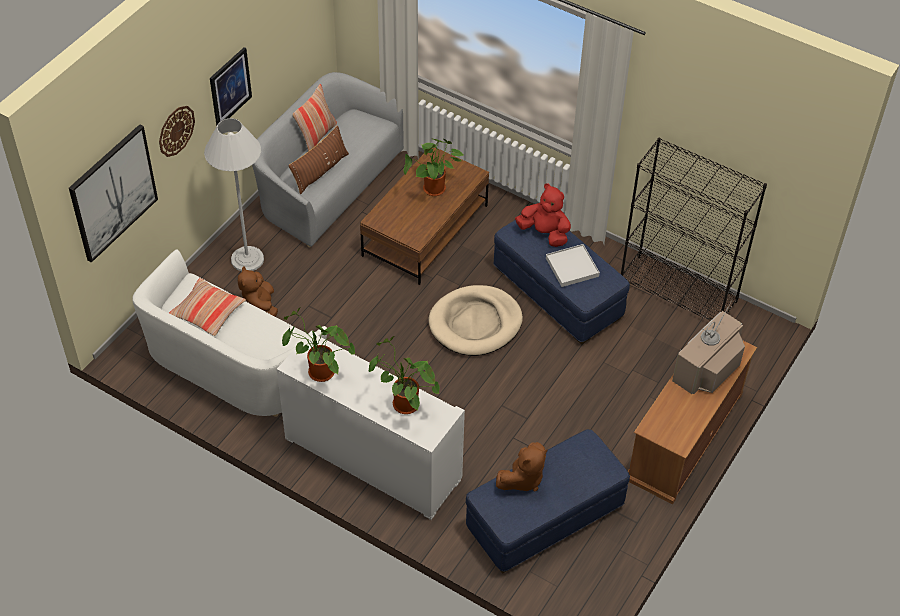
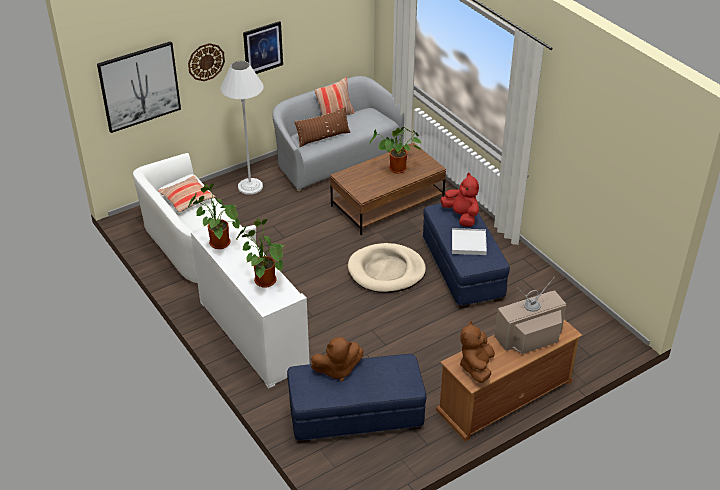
camera: 25 degrees right, 10 degrees down
brown plush toy [238,266,278,317] -> brown plush toy moved to [460,321,495,383]
black bookcase [621,138,767,321] -> none

